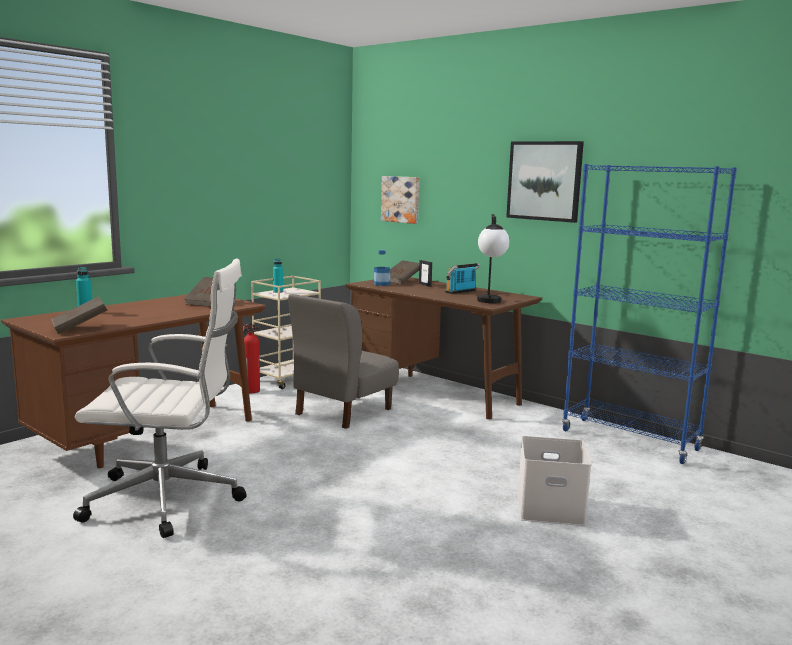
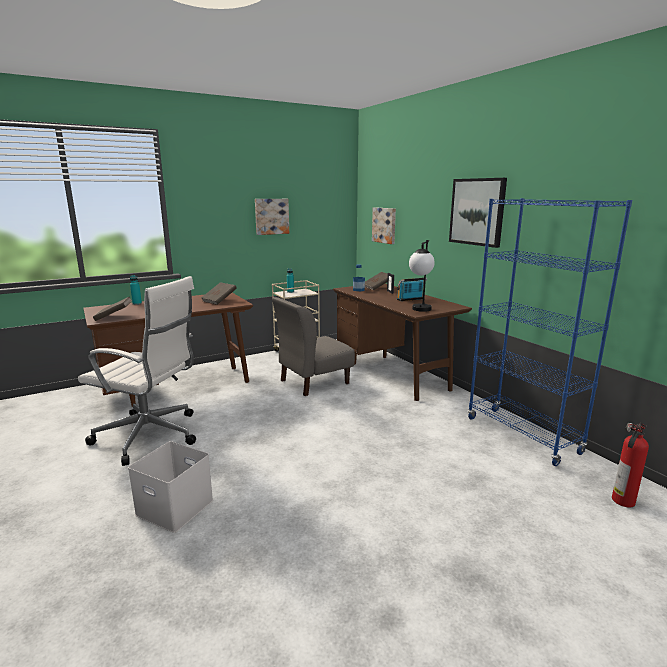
camera: 20 degrees right, 5 degrees up
fire extinguisher [243,323,260,393] -> fire extinguisher moved to [612,423,649,507]
white storage box [518,436,592,526] -> white storage box moved to [128,441,213,533]
none -> picture [255,199,289,235]

